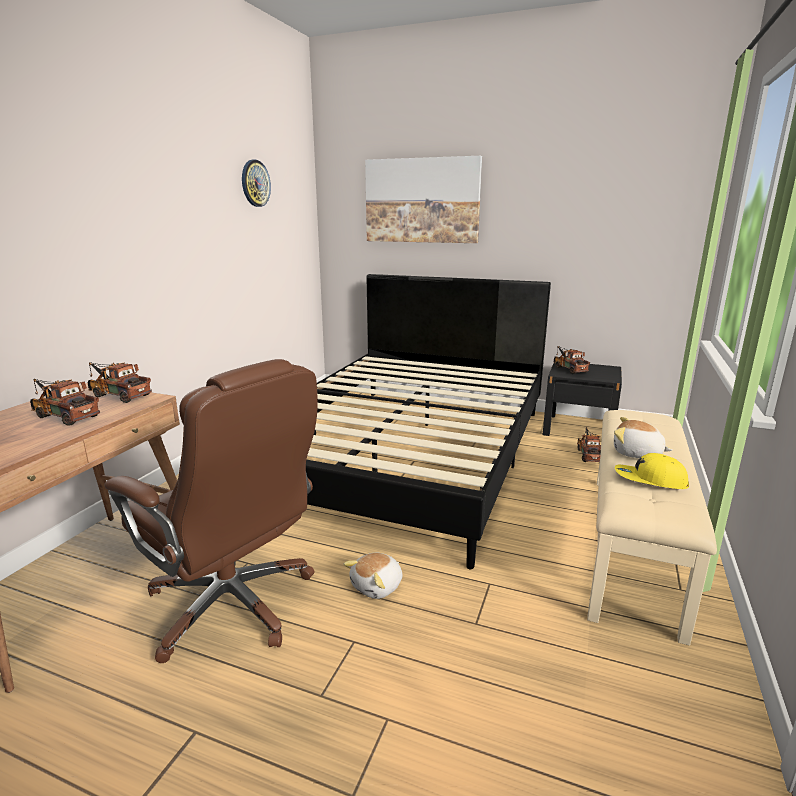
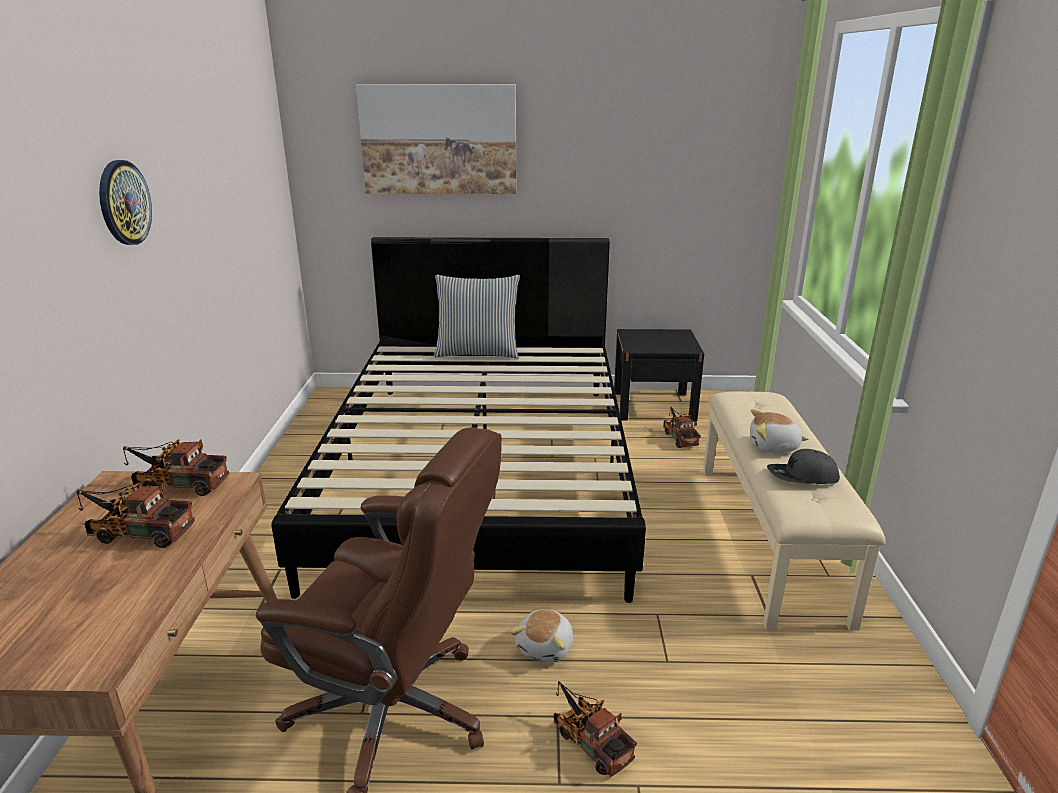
camera: 20 degrees left, 5 degrees up
wall clock [242,160,271,207] -> wall clock moved to [99,160,152,245]
toy truck [553,346,590,374] -> toy truck moved to [553,681,637,777]
yellow cap [615,453,689,489] -> grey cap [767,449,840,484]
none -> pillow [434,275,520,359]

